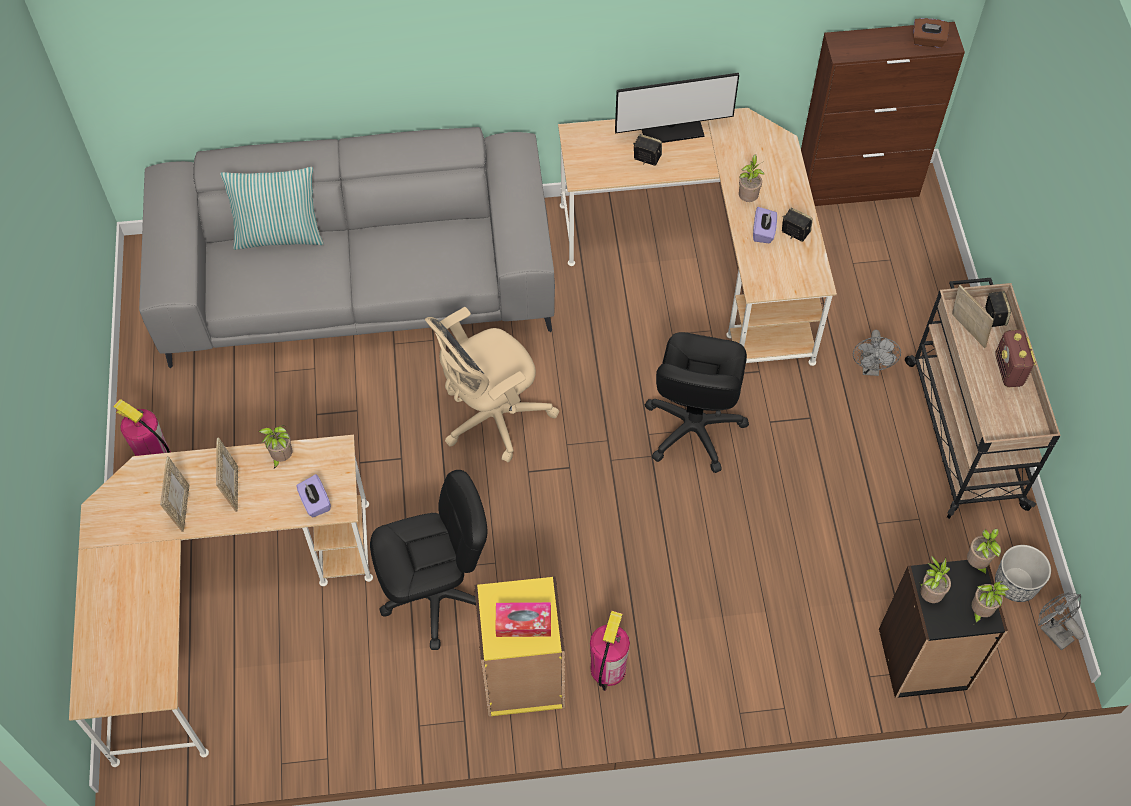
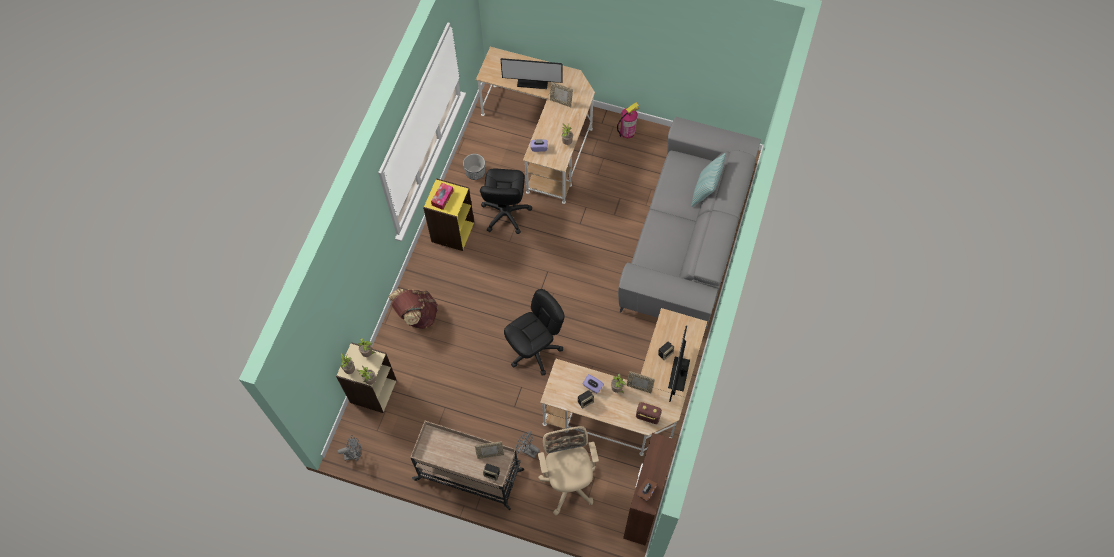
camera: 115 degrees right, 5 degrees up
picture frame [216,437,238,512] -> picture frame moved to [626,371,655,393]
beige office chair [425,307,559,463] -> beige office chair moved to [538,426,599,515]
fire extinguisher [590,611,630,691] -> none
black office chair [645,332,749,473] -> black office chair turned 105 degrees clockwise [504,289,564,376]
black bookcase [879,560,1008,698] -> beige bookcase [336,342,397,413]
radio [995,330,1036,387] -> radio moved to [636,402,662,424]
planter [995,545,1051,602] -> planter moved to [463,154,485,180]
none -> brown backpack [389,289,438,329]
none -> monitor [501,58,562,89]

